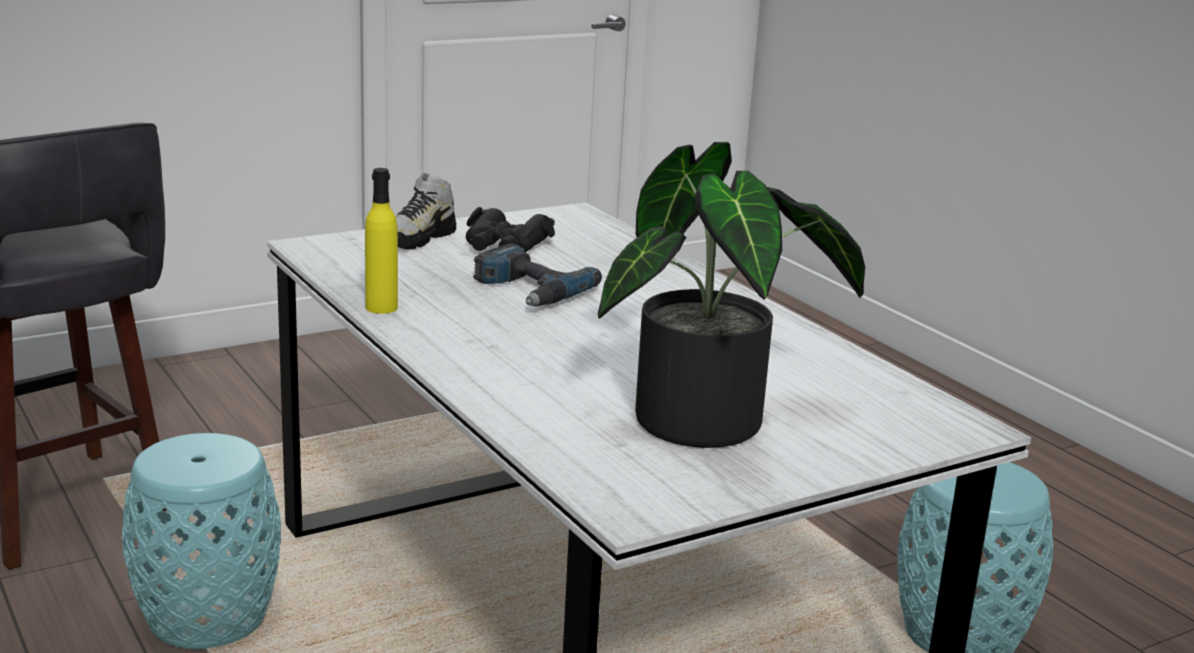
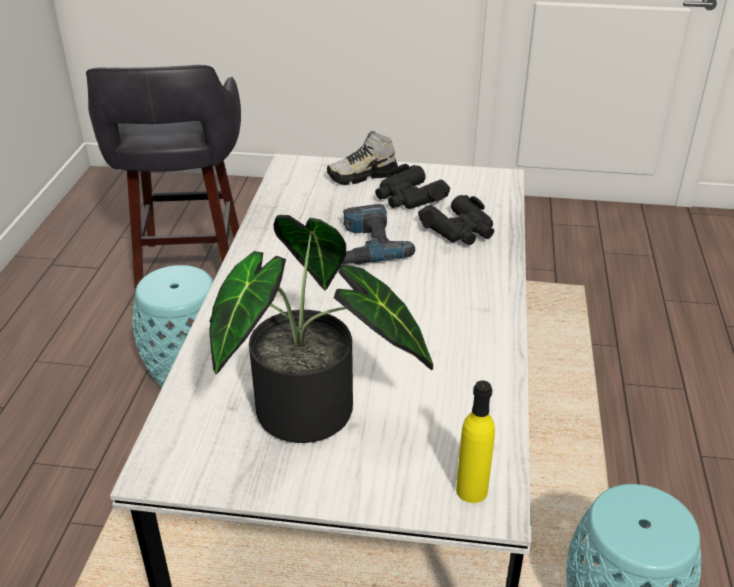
camera: 40 degrees right, 15 degrees up
yellow bottle [365,168,398,314] -> yellow bottle moved to [456,381,495,503]
none -> black binoculars [418,195,494,245]

